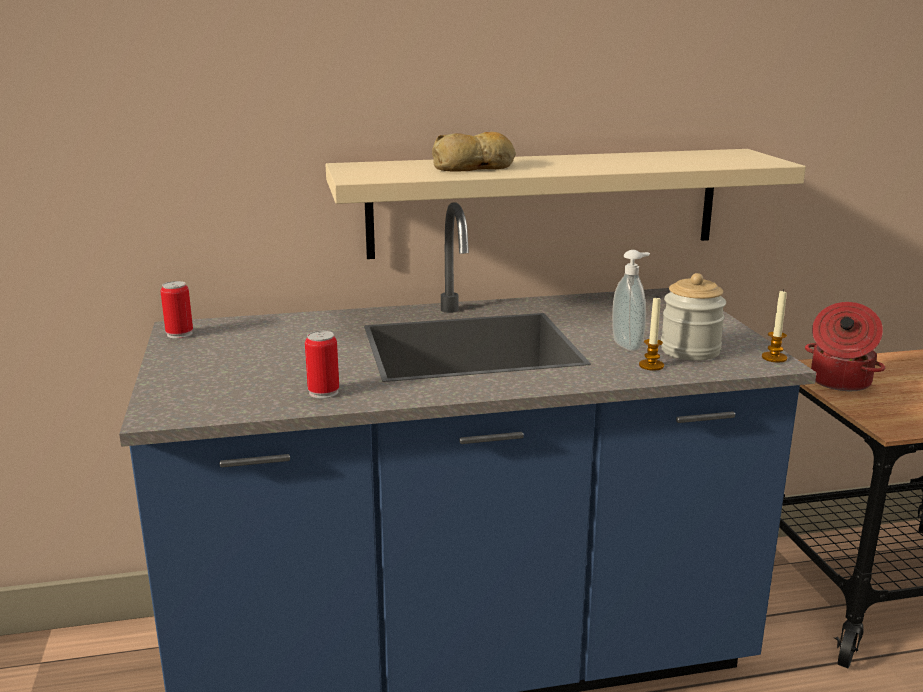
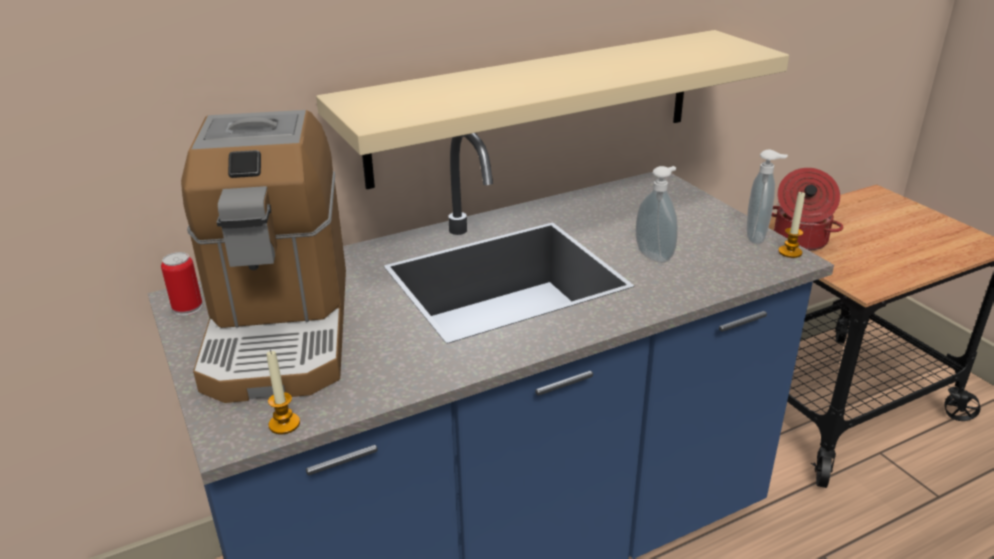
camera: 15 degrees left, 10 degrees up
can [305,331,339,398] -> none
bread [432,132,516,171] -> none
candle [639,298,664,371] -> candle moved to [266,350,300,434]
jar [661,273,726,361] -> none
none -> coffee machine [181,110,346,403]
none -> soap dispenser [747,150,788,244]

